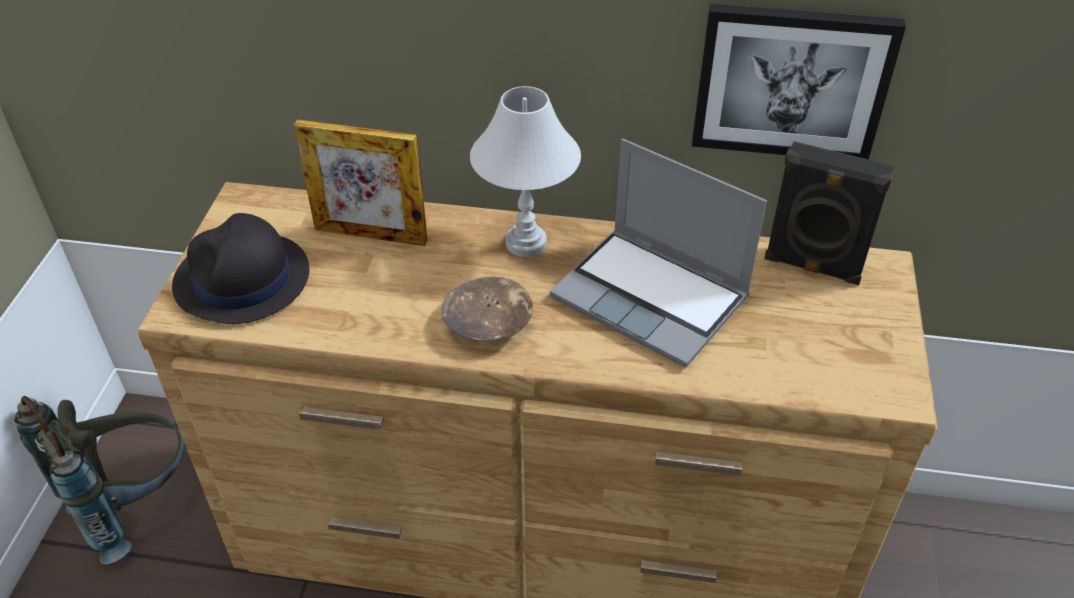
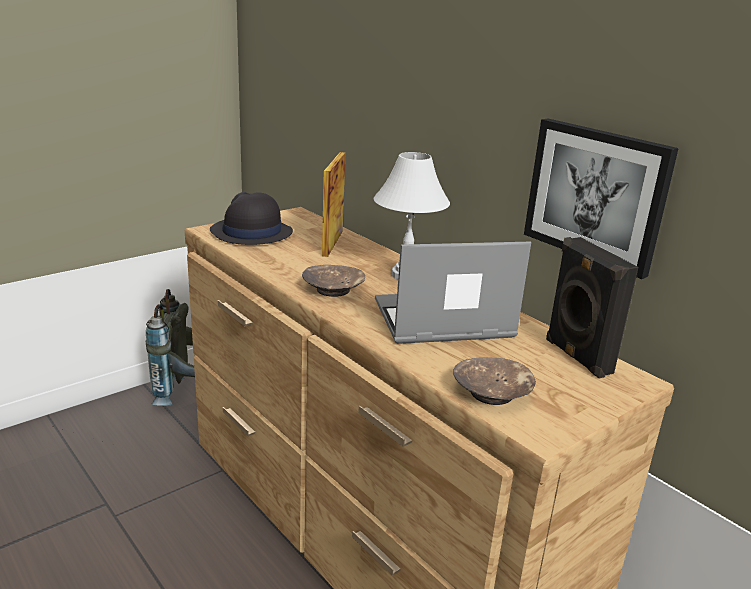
camera: 40 degrees right, 20 degrees down
picture frame [294,119,428,246] -> picture frame turned 45 degrees clockwise [322,152,345,257]
laptop [550,139,767,368] -> laptop turned 90 degrees clockwise [375,241,531,344]
none -> brown bowl [453,357,536,405]

